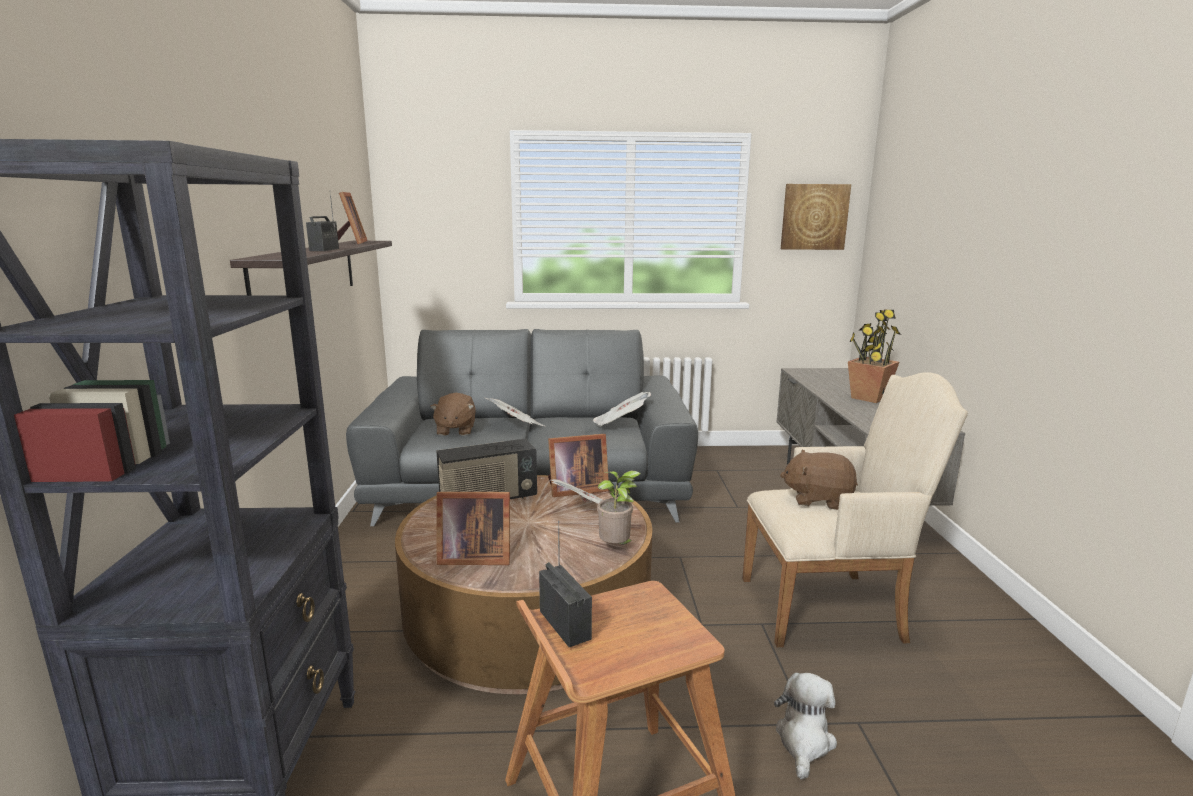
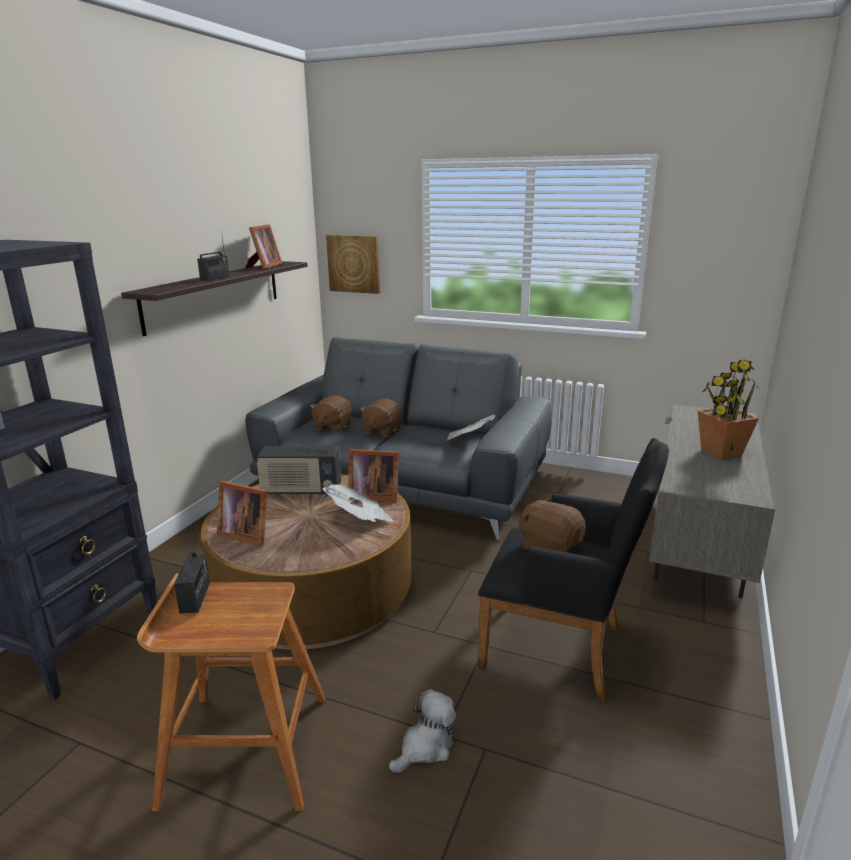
camera: 25 degrees right, 5 degrees up
newspaper [486,398,544,426] -> brown plush toy [360,399,402,437]
potted plant [597,471,641,545] -> none
beige armchair [742,372,968,647] -> black armchair [478,438,669,702]
picture [781,184,851,250] -> picture moved to [326,235,380,294]

